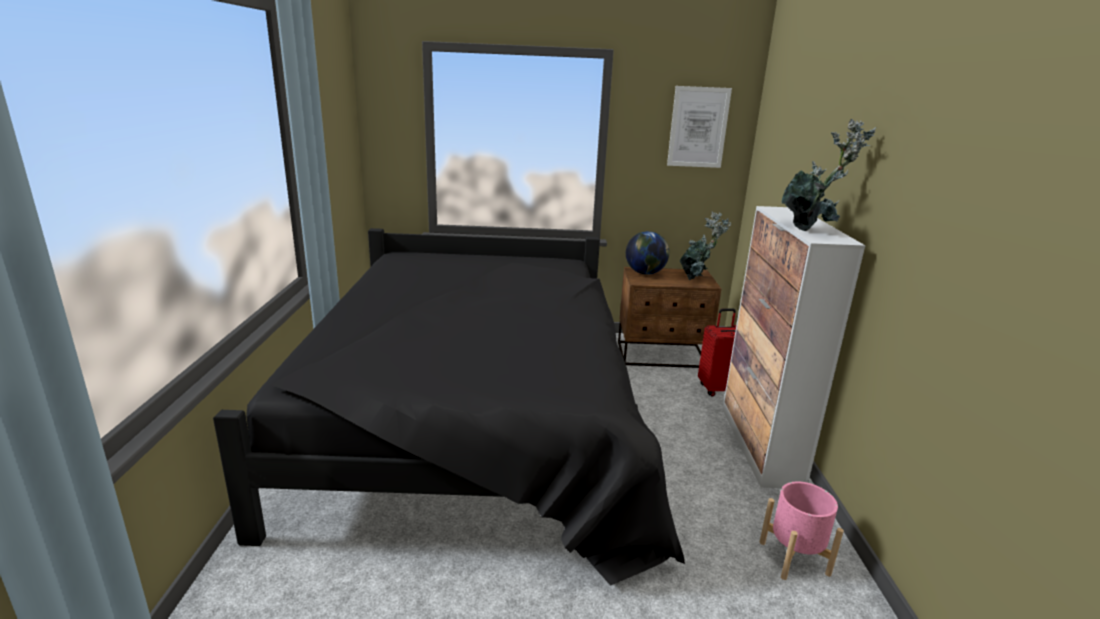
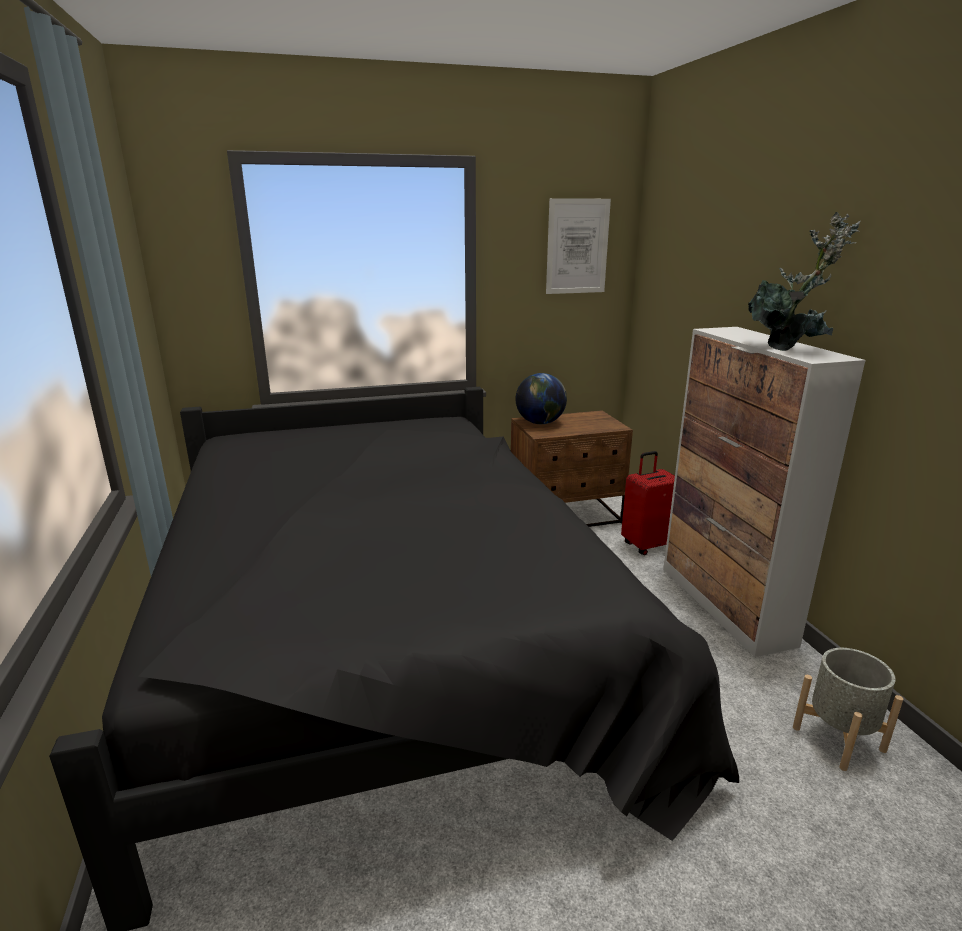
camera: 15 degrees left, 0 degrees up
potted plant [679,212,731,280] -> none
pink planter [760,482,844,580] -> grey planter [793,648,903,771]

